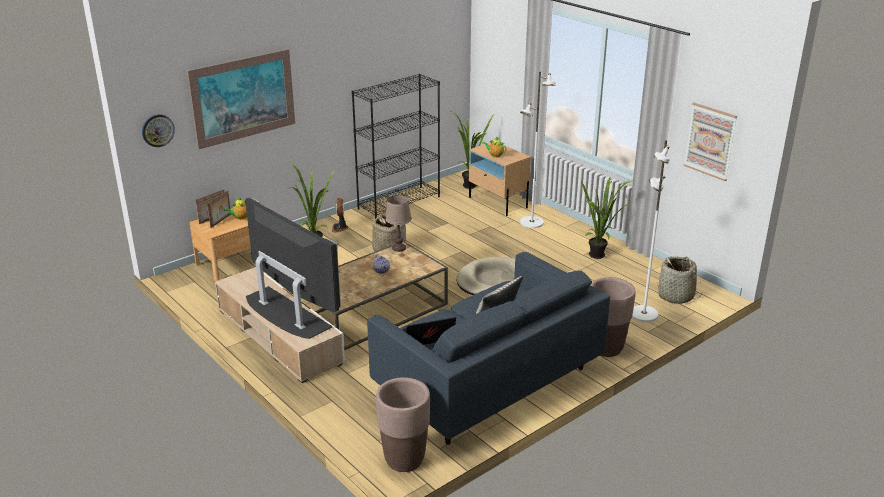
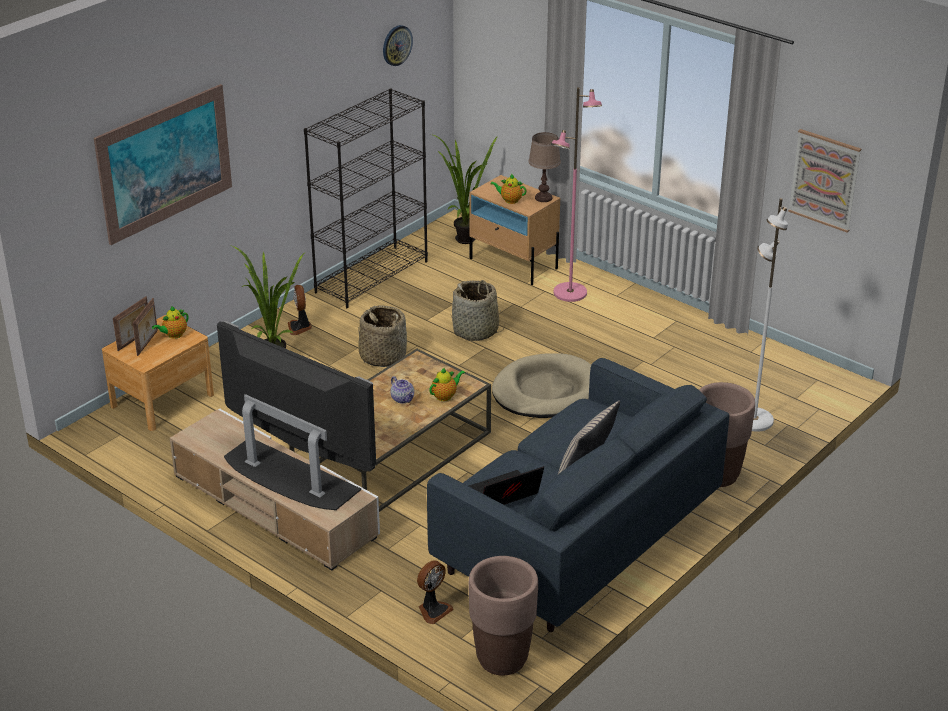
camera: 10 degrees left, 5 degrees up
wall clock [142,114,175,147] -> wall clock moved to [383,25,413,66]
brown table lamp [385,195,411,252] -> brown table lamp moved to [528,132,561,202]
white floor lamp [520,71,556,228] -> pink floor lamp [551,87,602,302]
potted plant [580,178,636,259] -> none
basket [656,257,701,304] -> basket moved to [450,280,505,341]
none -> fan [417,560,454,624]
none -> teapot [429,367,465,401]

